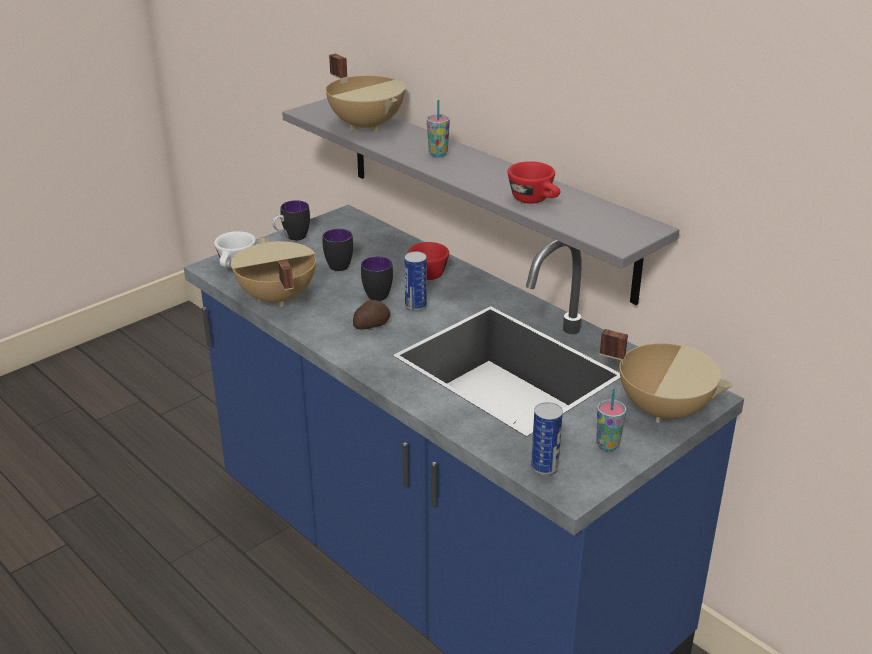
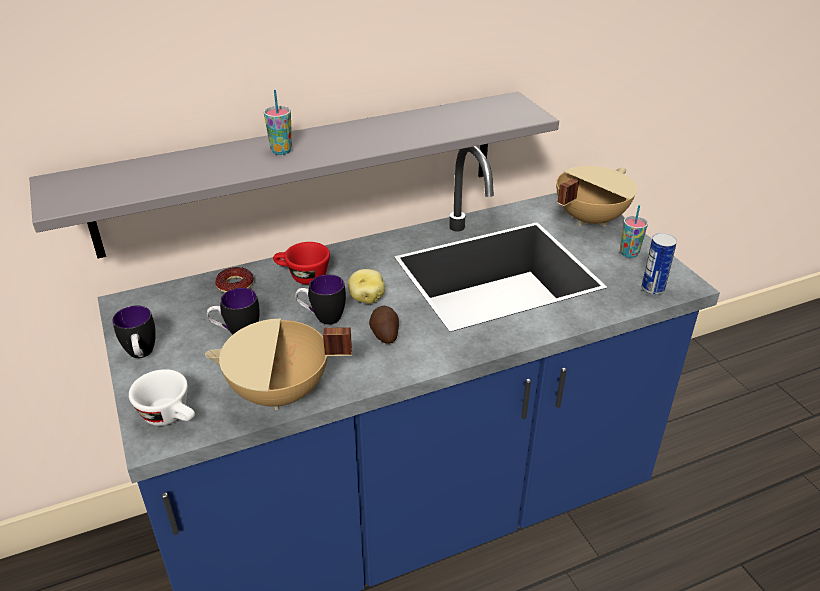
camera: 70 degrees left, 5 degrees up
beige cooking pot [326,54,405,132] -> none
can [404,251,427,312] -> potato [348,269,385,304]
red cup [507,161,560,204] -> none
none -> donut [215,267,253,293]

